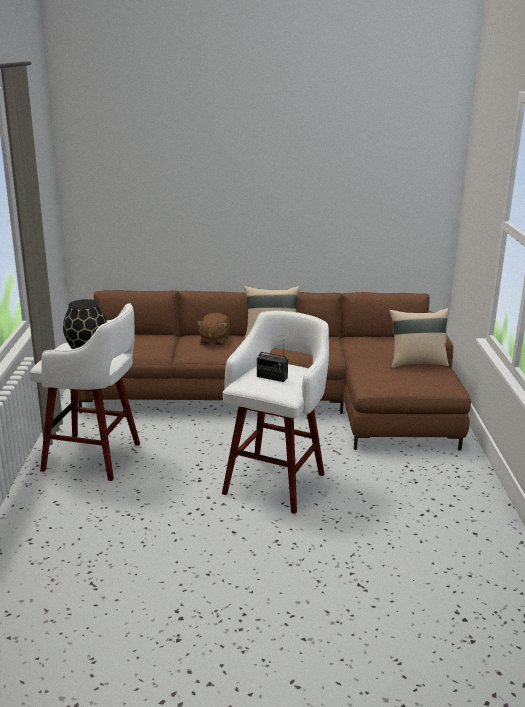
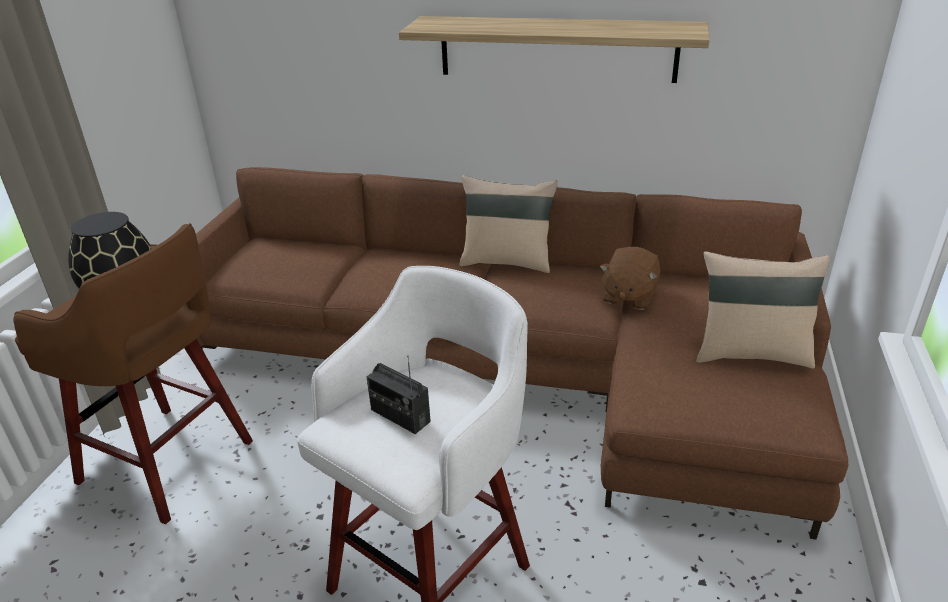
camera: 15 degrees right, 10 degrees up
white stool [30,303,140,481] -> brown stool [13,223,253,524]
brown plush toy [197,313,230,346] -> brown plush toy moved to [600,247,660,310]
none -> shelf [399,16,710,83]

